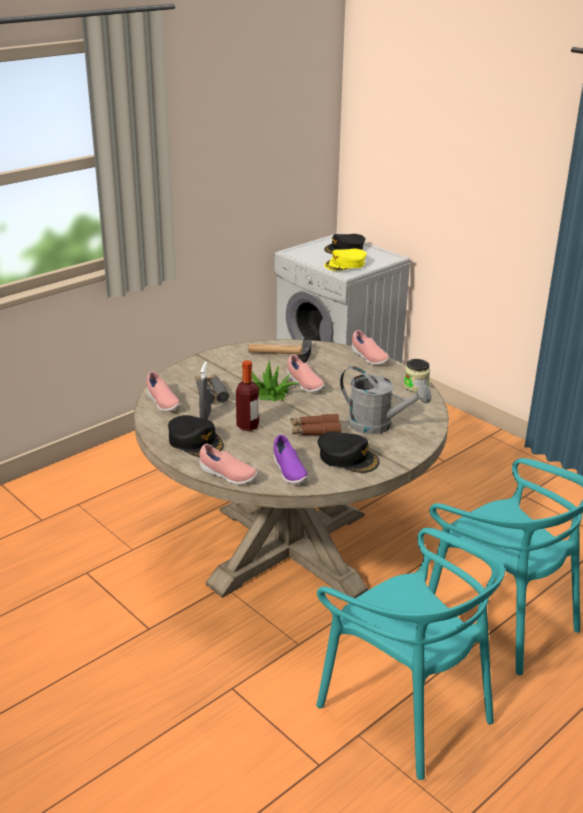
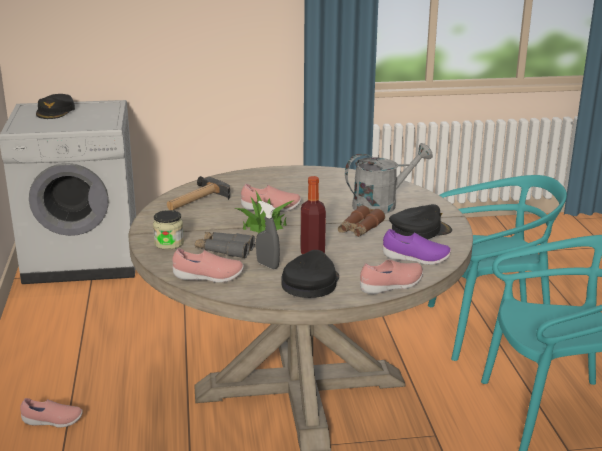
camera: 55 degrees left, 5 degrees down
black cap [168,415,224,457] -> black cap turned 60 degrees counterclockwise [282,250,339,298]
yellow cap [324,249,367,271] -> none
pink shoe [352,330,390,365] -> pink shoe moved to [20,398,83,427]
jar [404,359,430,392] -> jar moved to [153,210,184,250]

